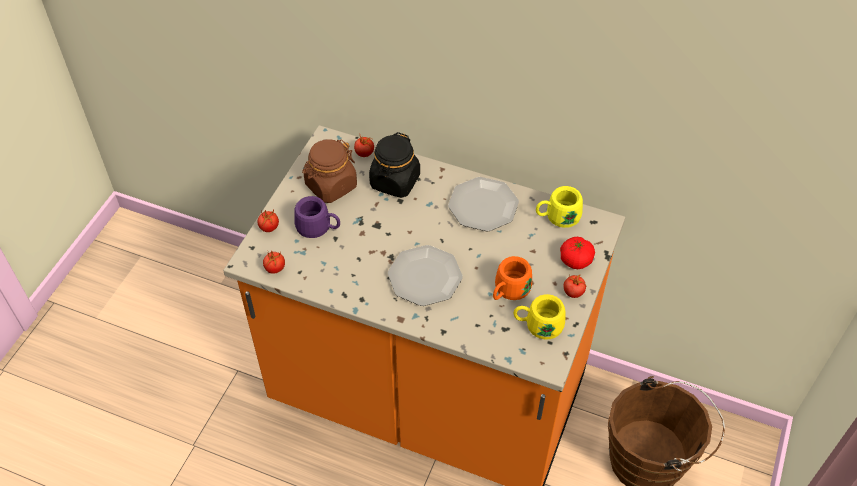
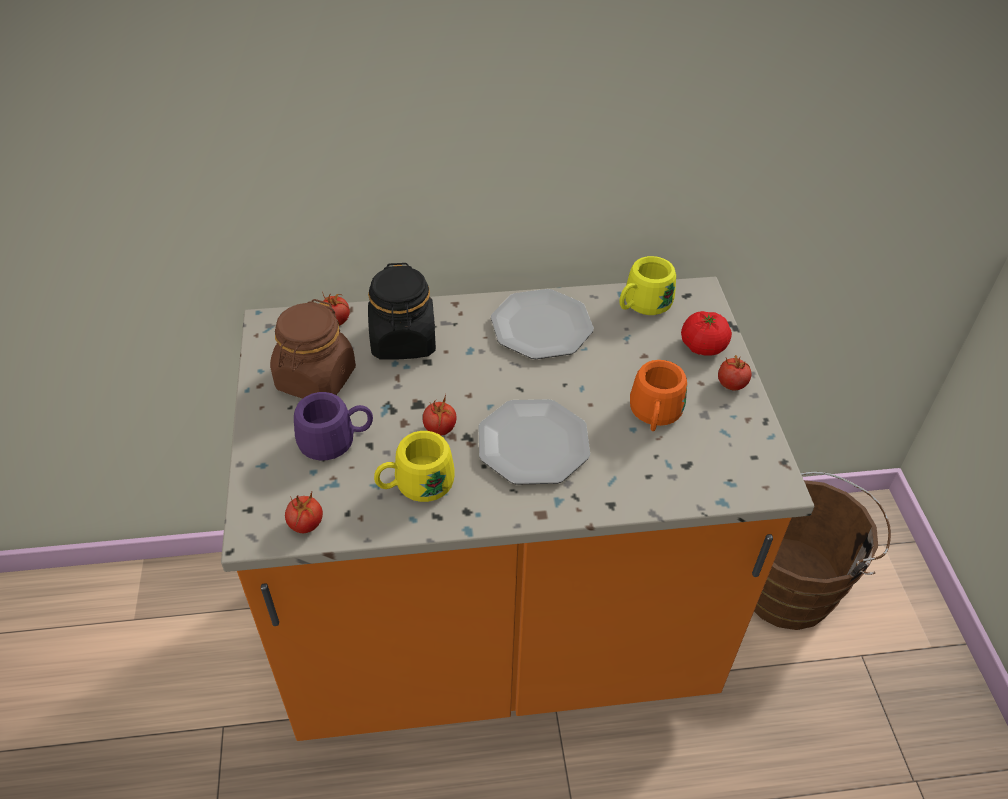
camera: 30 degrees left, 5 degrees down
tomato [257,210,279,232] -> tomato moved to [423,394,457,436]
yellow mug [514,294,565,339] -> yellow mug moved to [374,431,455,502]

